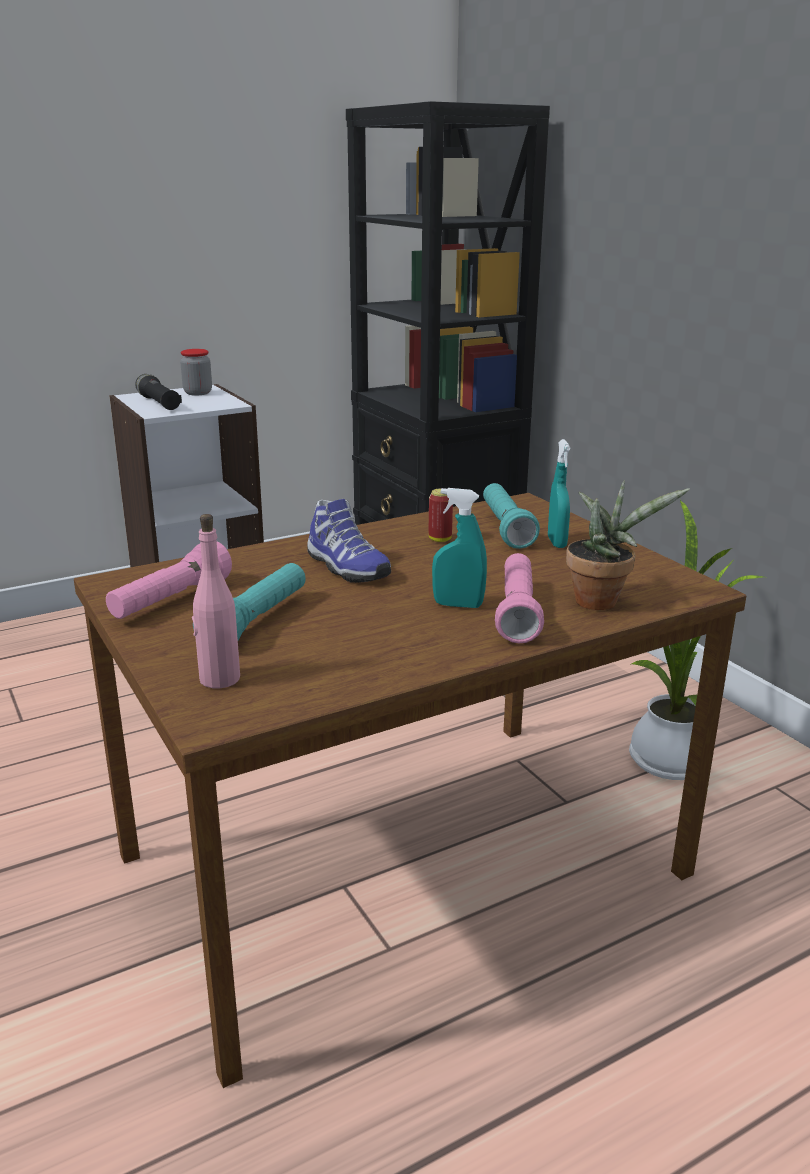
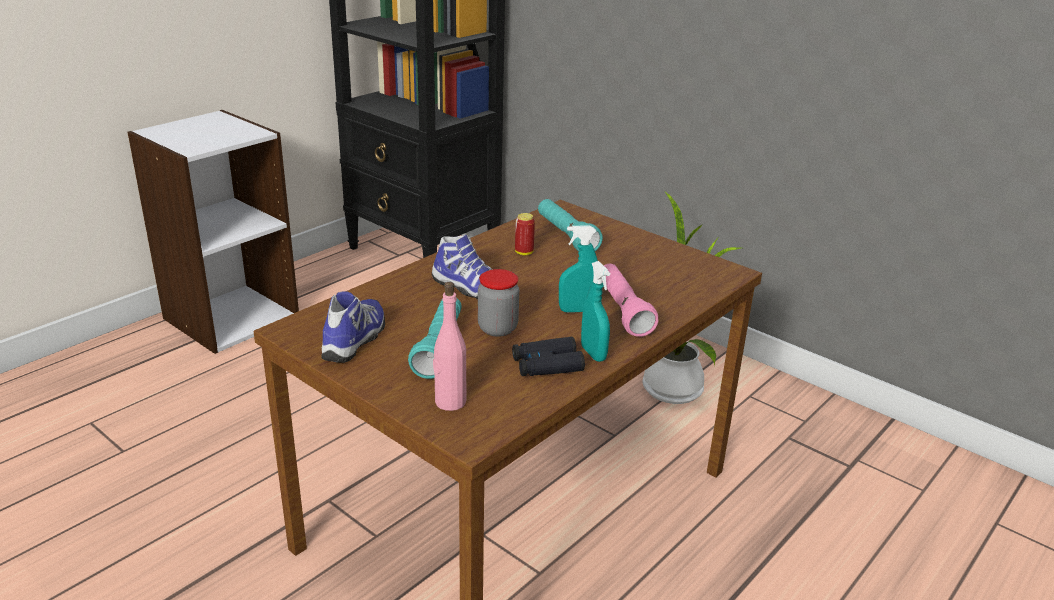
camera: 20 degrees left, 5 degrees up
pink flashlight [106,542,232,619] -> shoe [321,291,385,363]
black flashlight [135,374,182,410] -> none
jar [180,349,212,396] -> jar moved to [478,269,519,337]
turquoise spray bottle [548,439,570,548] -> turquoise spray bottle moved to [581,261,610,362]
potted plant [566,480,689,610] -> none
none -> black binoculars [512,337,585,376]

